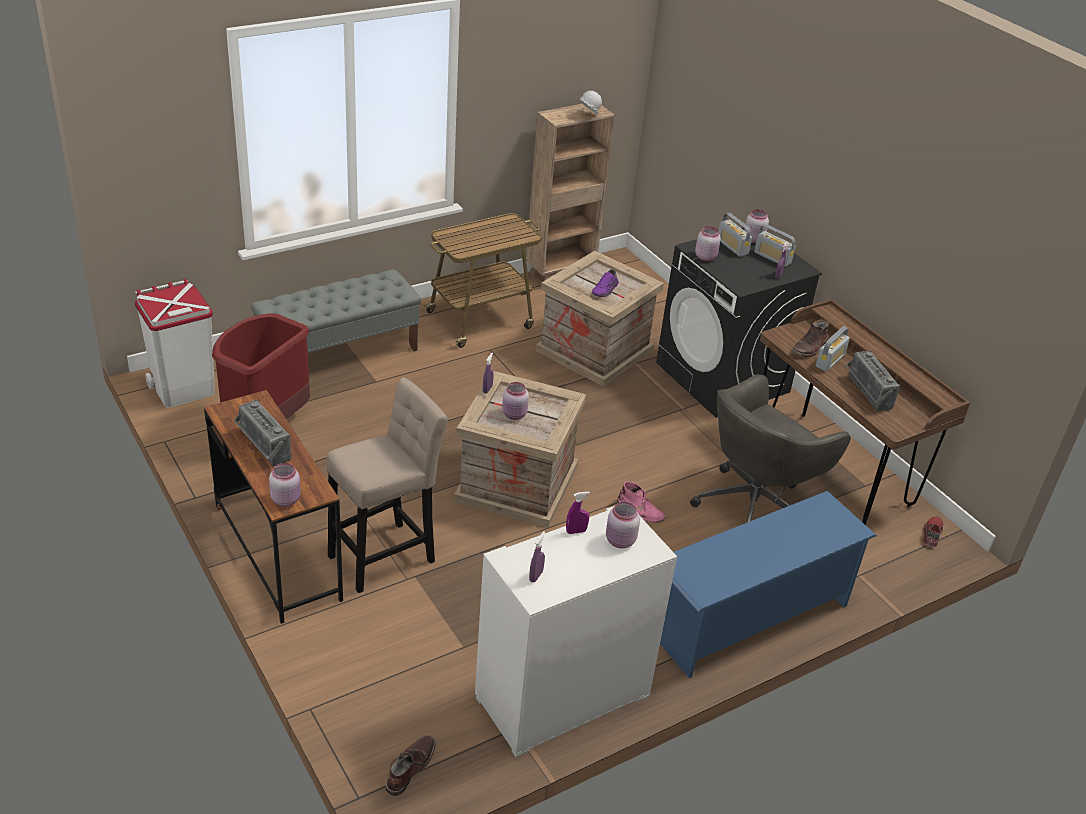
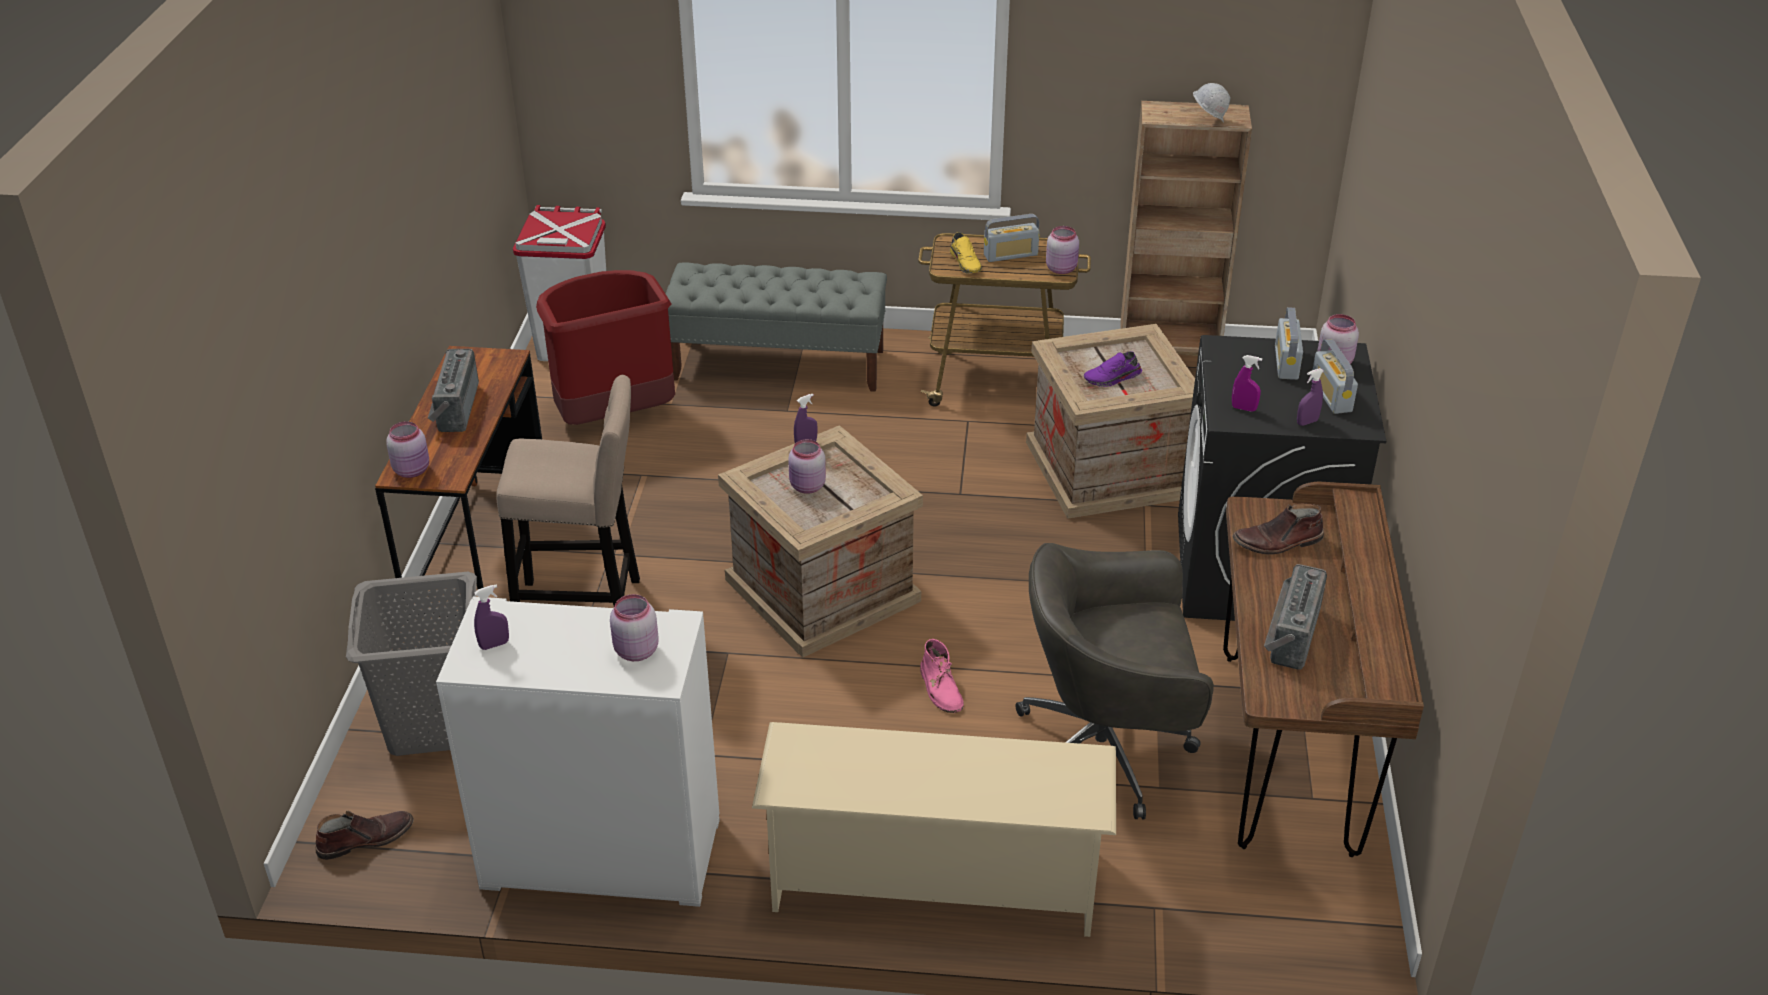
camera: 40 degrees right, 0 degrees up
purple spray bottle [566,491,590,534] -> purple spray bottle moved to [1232,355,1262,412]
blue shoe rack [660,491,877,678] -> beige shoe rack [752,722,1116,937]
pink jar [695,226,721,261] -> pink jar moved to [1046,226,1079,274]
radio [816,326,850,372] -> radio moved to [984,214,1040,262]
red shoe [923,516,943,547] -> none
none -> grey laundry basket [346,572,477,756]
none -> yellow shoe [950,232,982,274]

